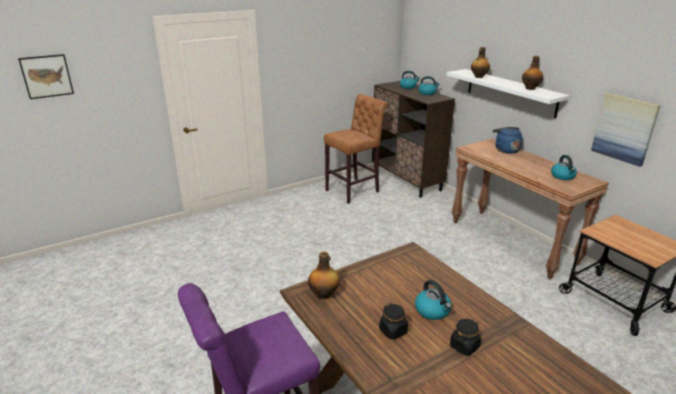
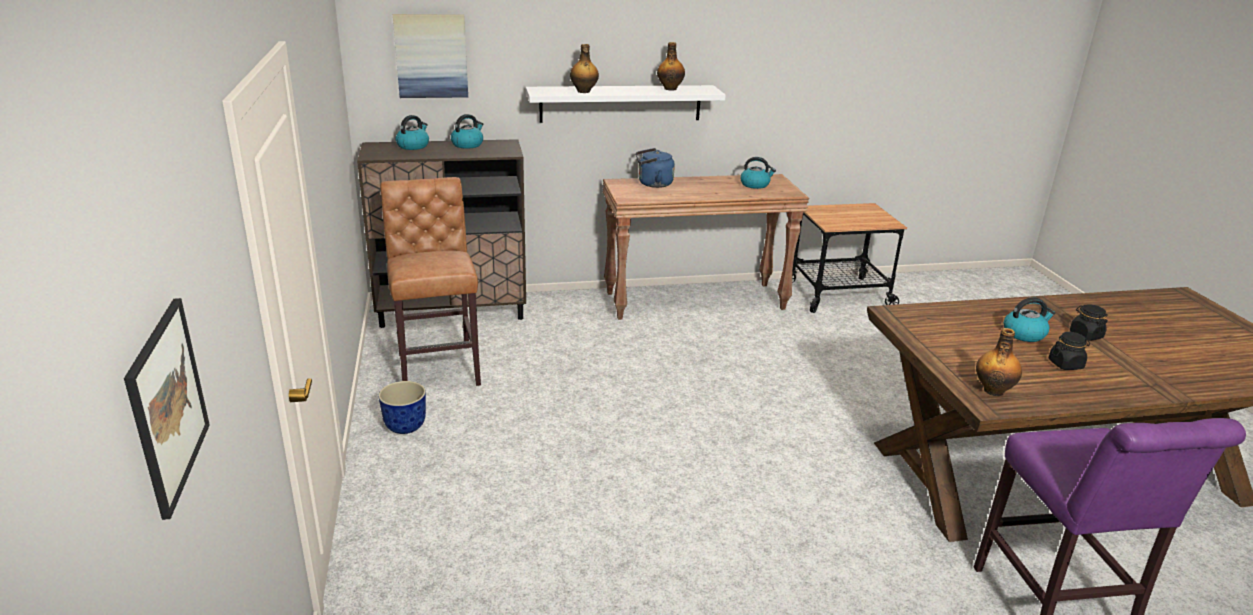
camera: 70 degrees left, 0 degrees up
picture [591,93,661,167] -> picture moved to [393,14,468,98]
none -> planter [378,381,426,434]

